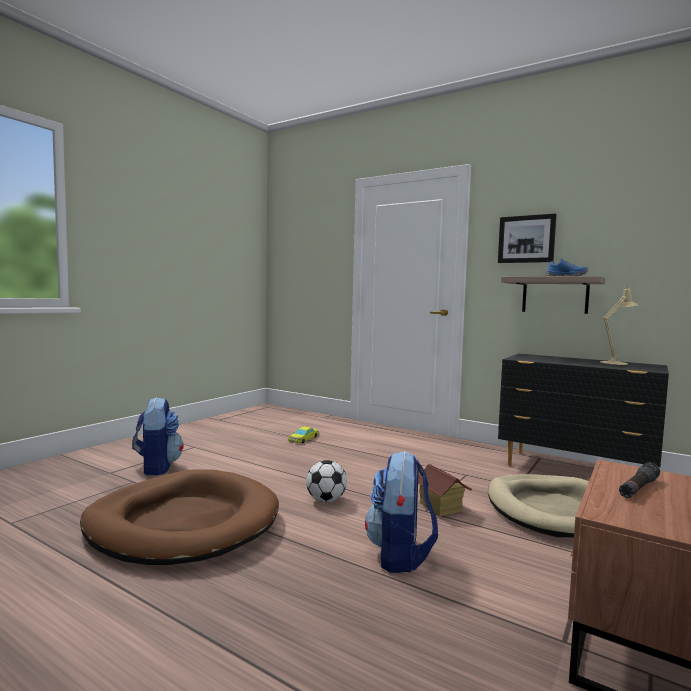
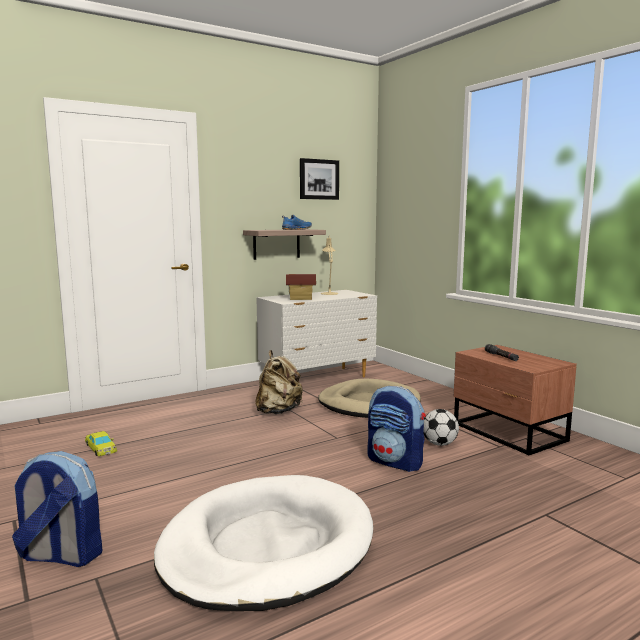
camera: 65 degrees left, 5 degrees up
brown dog bed [80,469,279,565] -> white dog bed [154,475,373,611]
football [306,460,347,502] -> football moved to [423,409,459,446]
toy house [418,464,472,516] -> toy house moved to [286,274,316,300]
picture [498,213,557,263] -> picture moved to [300,158,339,200]
black dresser [498,354,669,467] -> white dresser [256,290,377,377]
none -> beige backpack [255,350,303,414]

